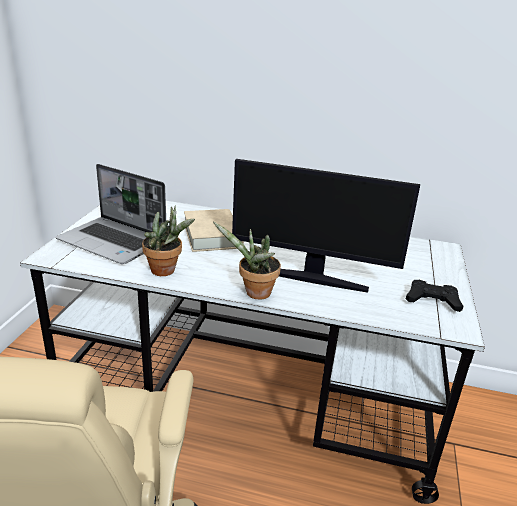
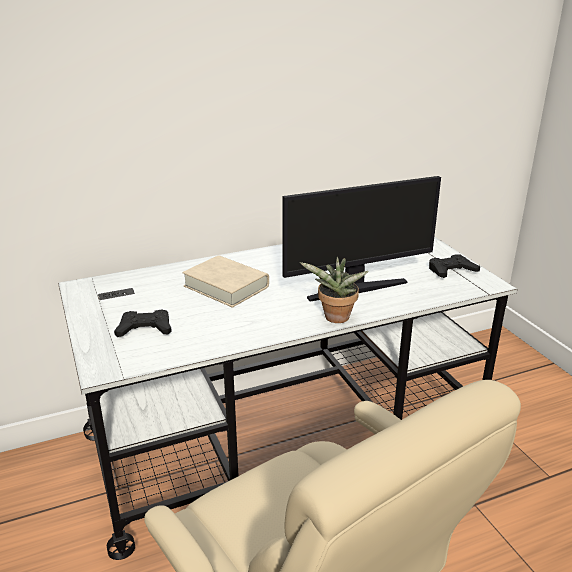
camera: 35 degrees left, 0 degrees up
laptop [56,164,166,264] -> black game controller [114,310,172,337]
potted plant [142,205,195,276] -> none

